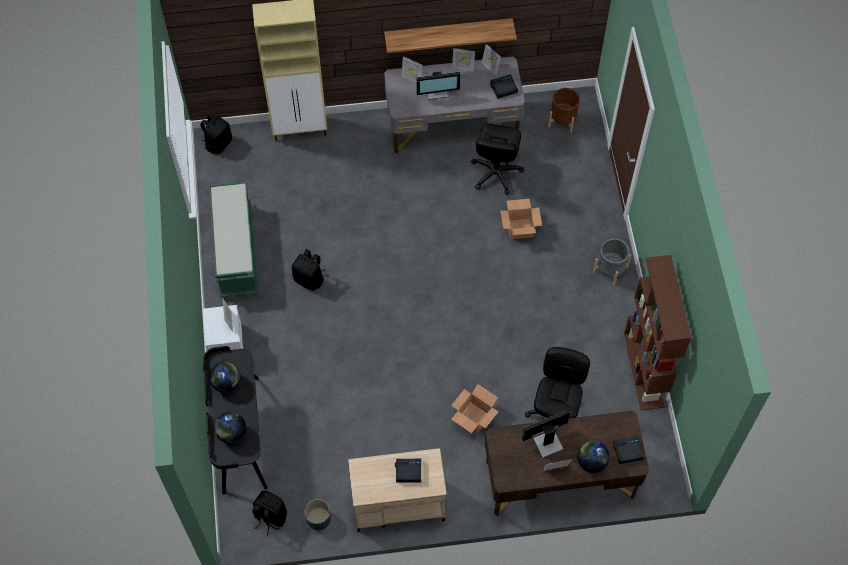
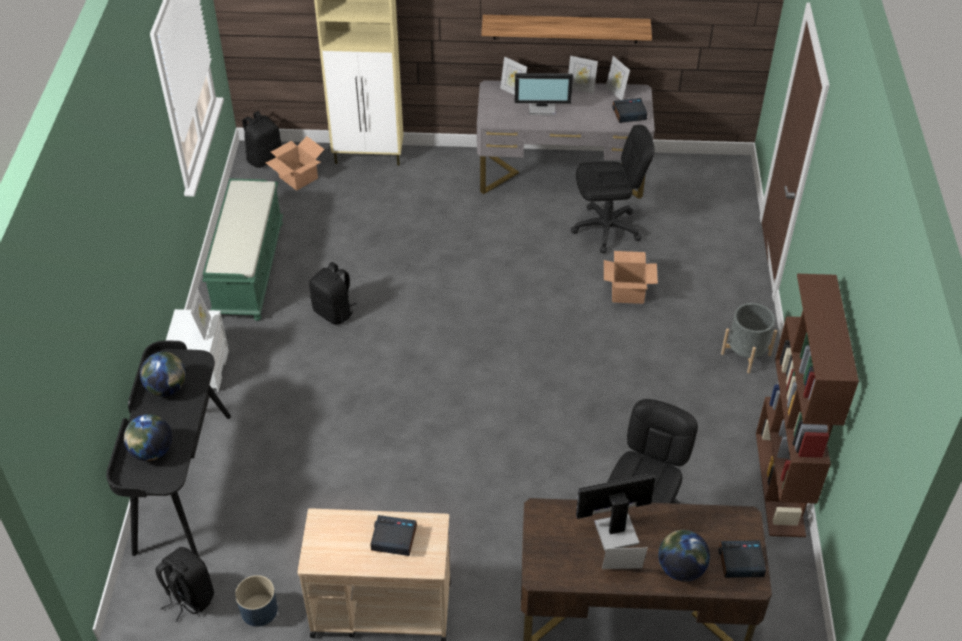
camera: 10 degrees right, 15 degrees down
cardboard box [451,384,499,433] -> cardboard box moved to [266,136,325,191]
black office chair [471,124,524,195] -> black office chair turned 120 degrees counterclockwise [571,125,655,253]
brown planter [548,88,580,133] -> none

